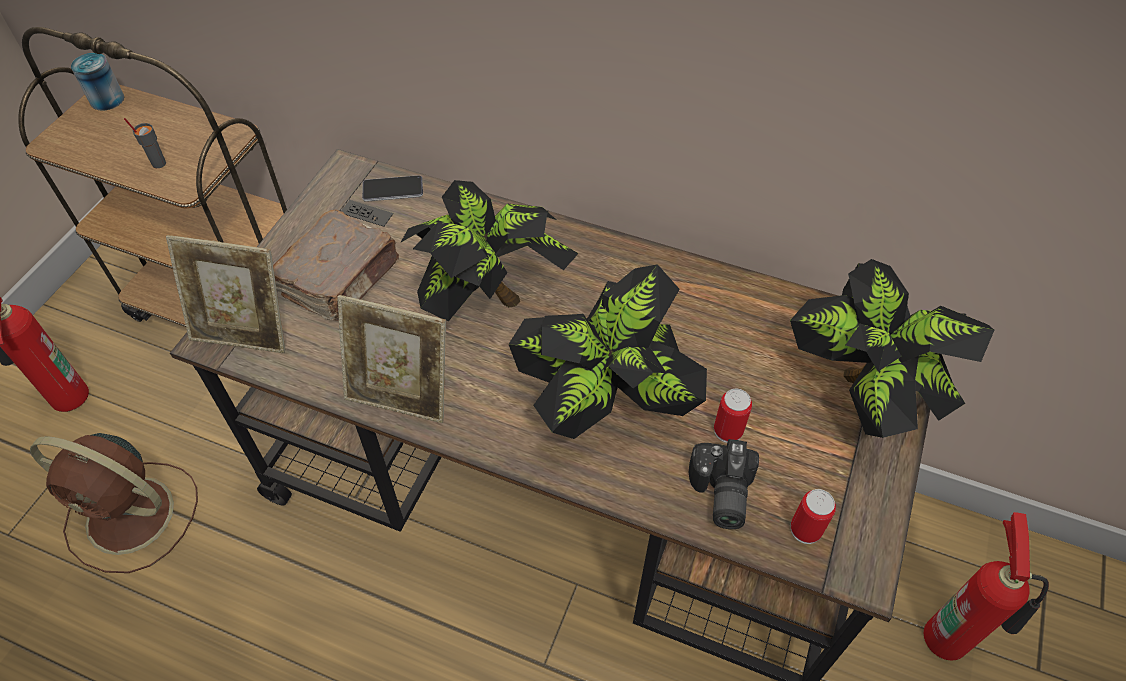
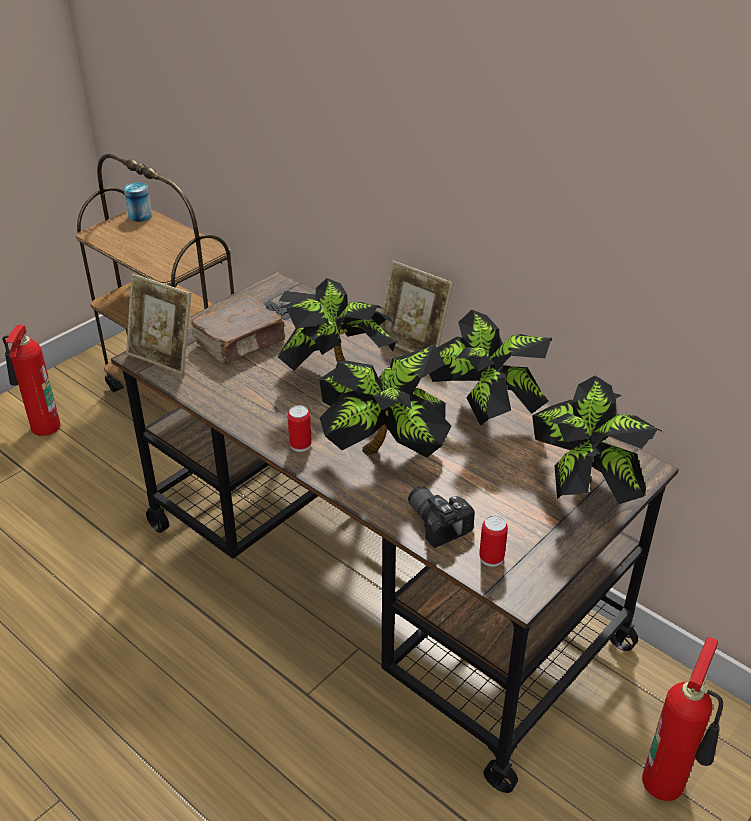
camera: 20 degrees right, 15 degrees down
brown fan [30,433,198,573] -> none
grey cup [124,118,166,168] -> none
picture frame [337,295,446,423] -> picture frame moved to [379,261,454,352]
camera [688,439,759,529] -> camera turned 120 degrees clockwise [408,486,475,548]
can [714,389,752,443] -> can moved to [287,405,312,452]
none -> potted plant [429,310,552,426]

